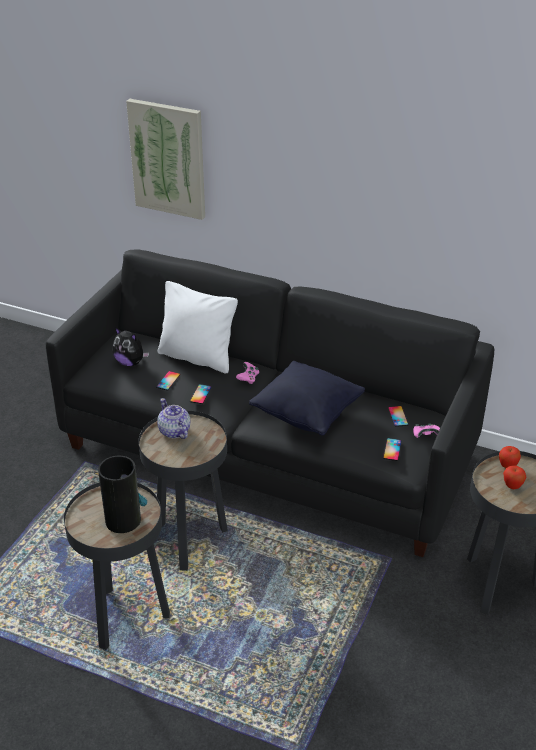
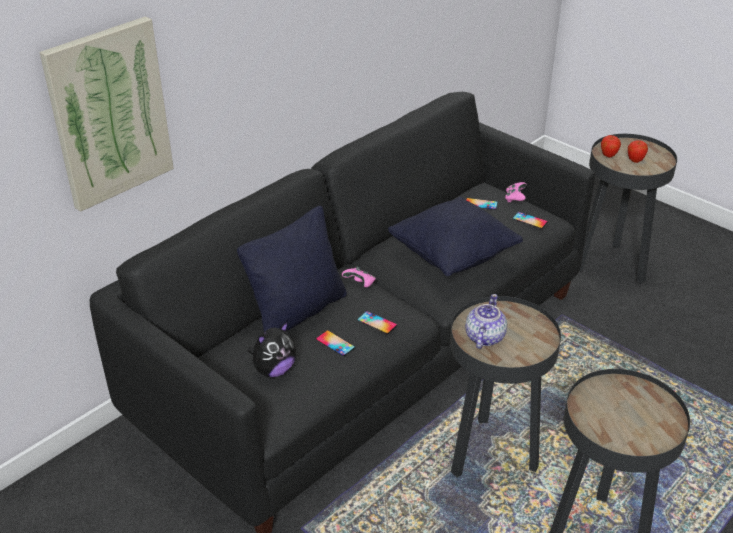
camera: 70 degrees left, 0 degrees up
vase [98,456,147,533] -> none
white pillow [157,281,238,373] -> black pillow [237,206,347,332]
teapot [157,398,190,439] -> teapot turned 120 degrees clockwise [465,294,507,349]

